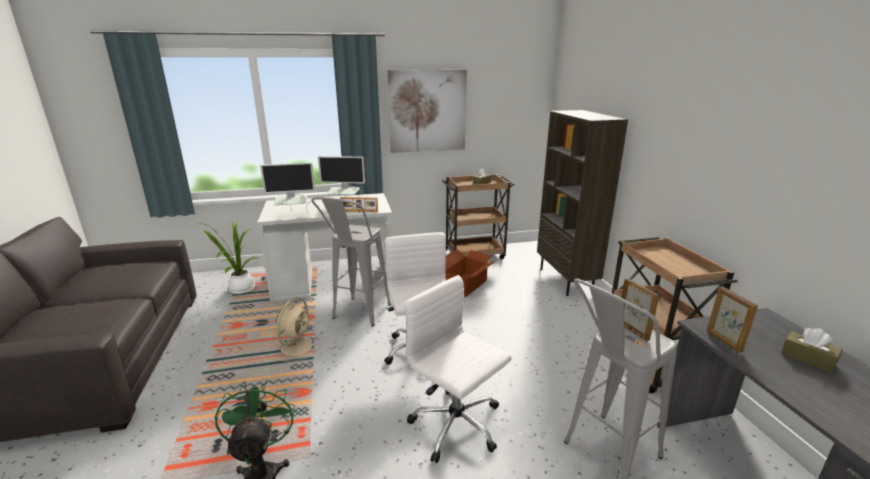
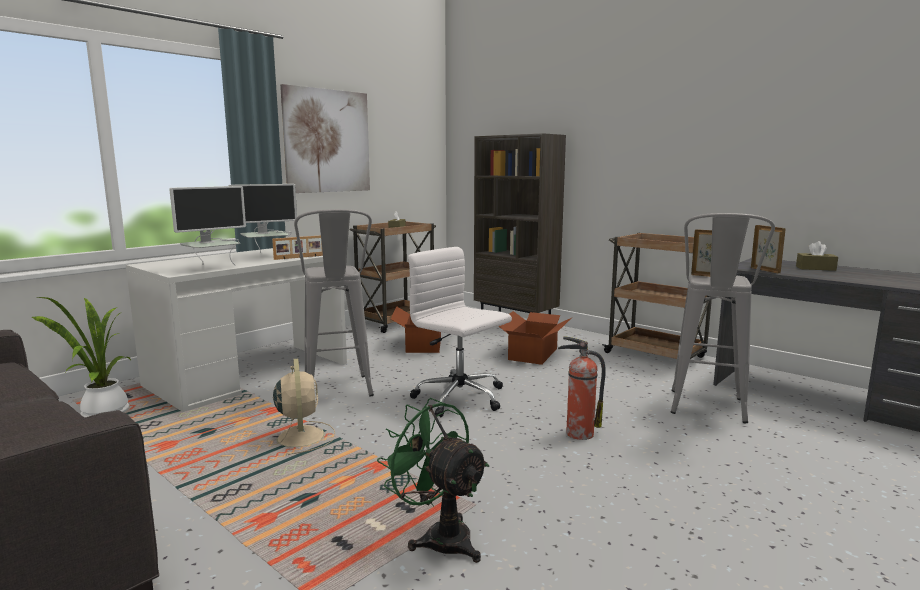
camera: 35 degrees left, 10 degrees down
white office chair [404,275,512,463] -> fire extinguisher [558,336,606,440]
picture frame [707,286,758,353] -> picture frame turned 150 degrees counterclockwise [751,225,786,273]
none -> cardboard box [498,311,571,365]

